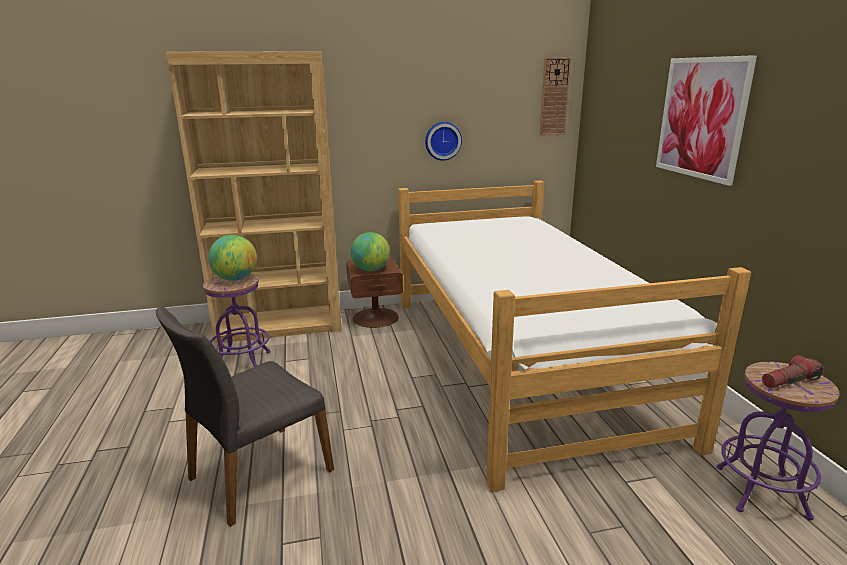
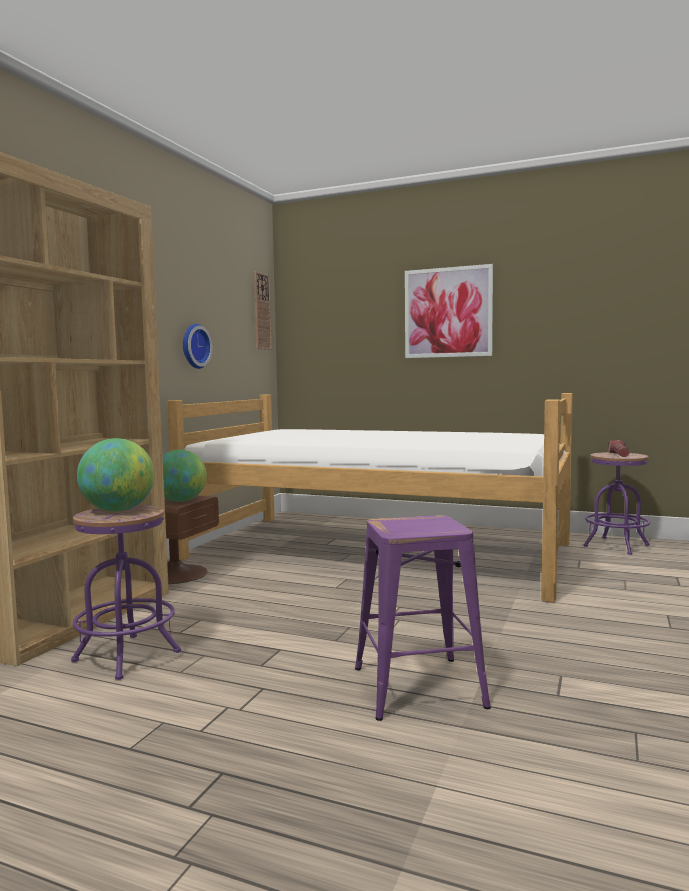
camera: 55 degrees left, 15 degrees down
grey chair [156,306,334,527] -> purple stool [355,515,491,721]

